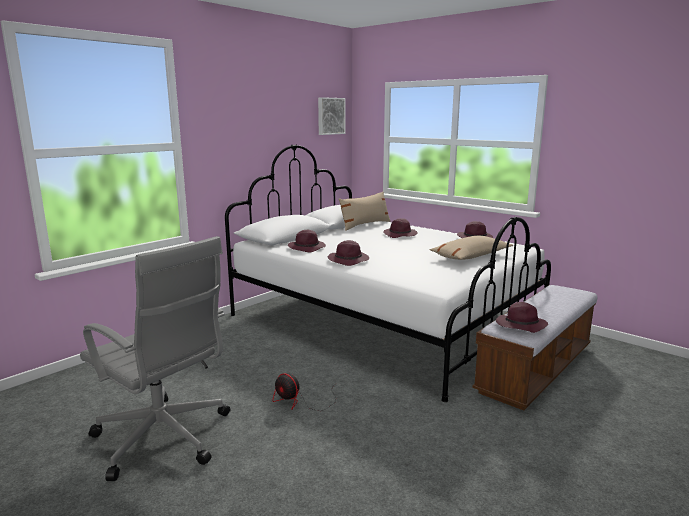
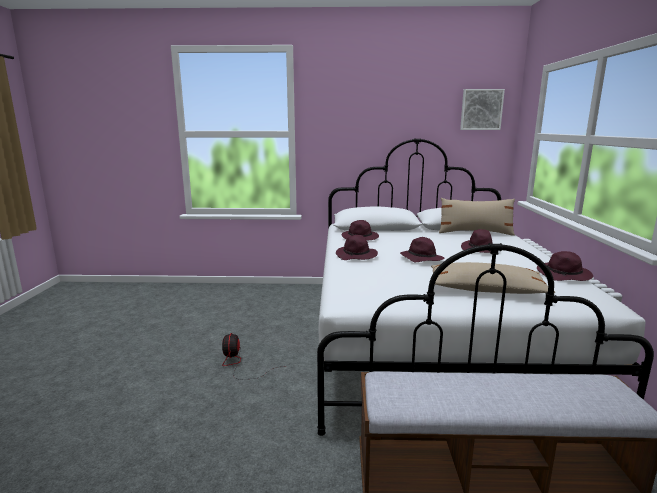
camera: 50 degrees right, 0 degrees up
grey office chair [80,236,230,481] -> none
purple hat [496,302,548,333] -> purple hat moved to [400,237,445,262]

